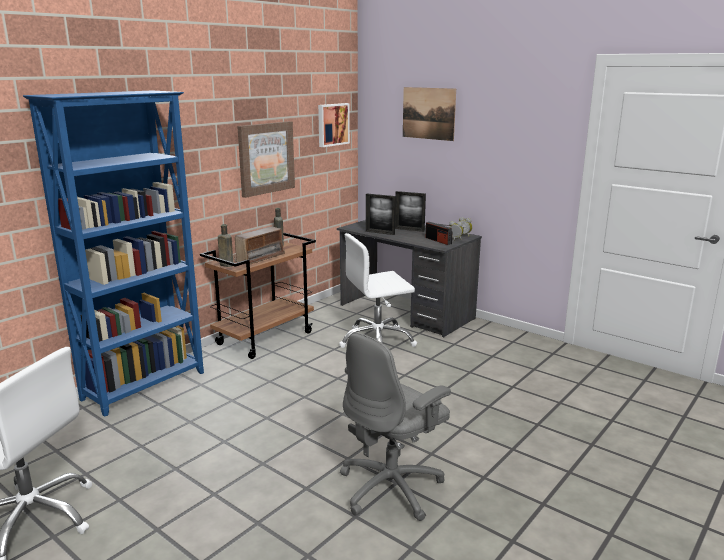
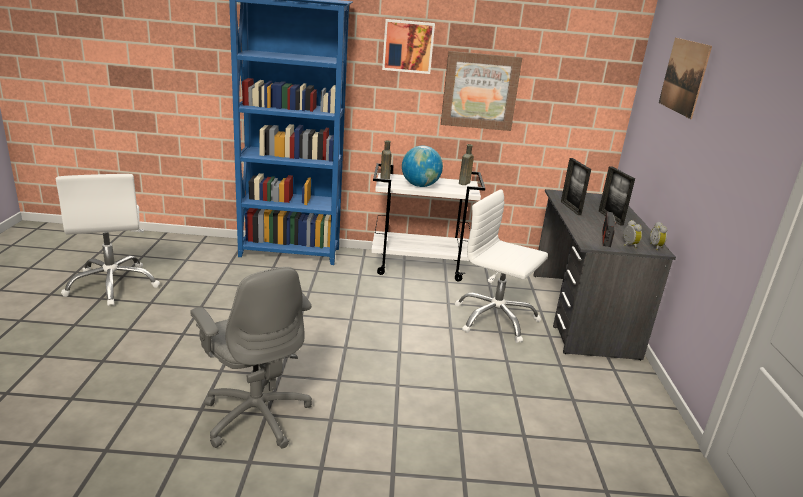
camera: 50 degrees right, 5 degrees up
brown cart [200,232,316,359] -> white cart [371,163,485,281]
radio [234,227,285,264] -> globe [402,146,443,187]
picture [318,103,350,147] -> picture moved to [382,19,435,74]
grey office chair [340,332,451,521] -> grey office chair turned 135 degrees counterclockwise [190,267,312,448]

